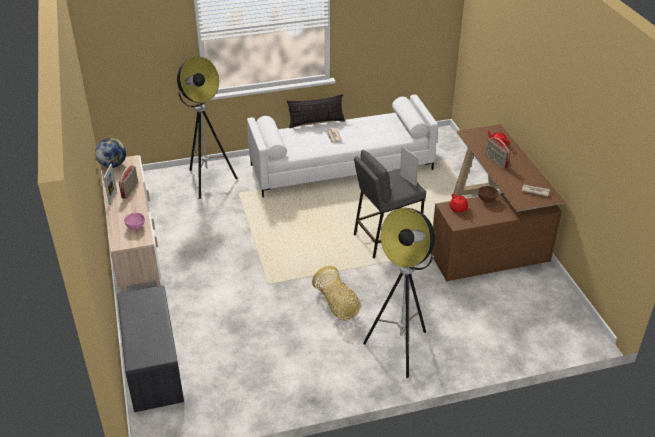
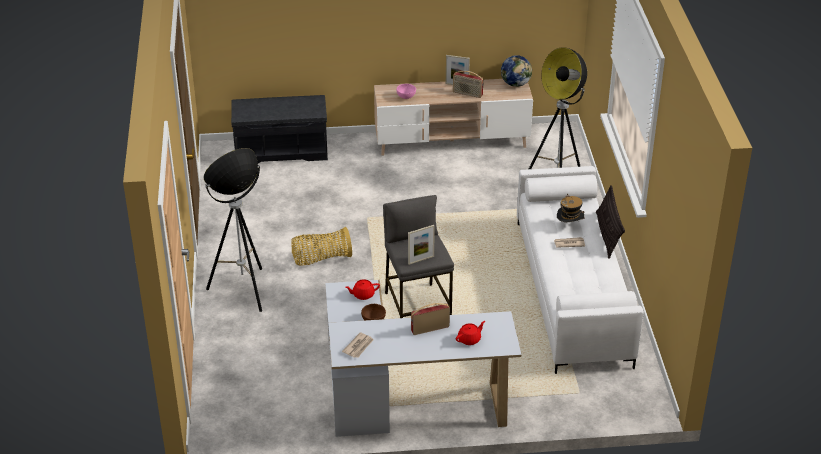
camera: 100 degrees right, 0 degrees up
brown desk [431,124,565,282] -> white desk [325,280,521,437]
none -> hat [557,196,585,223]

